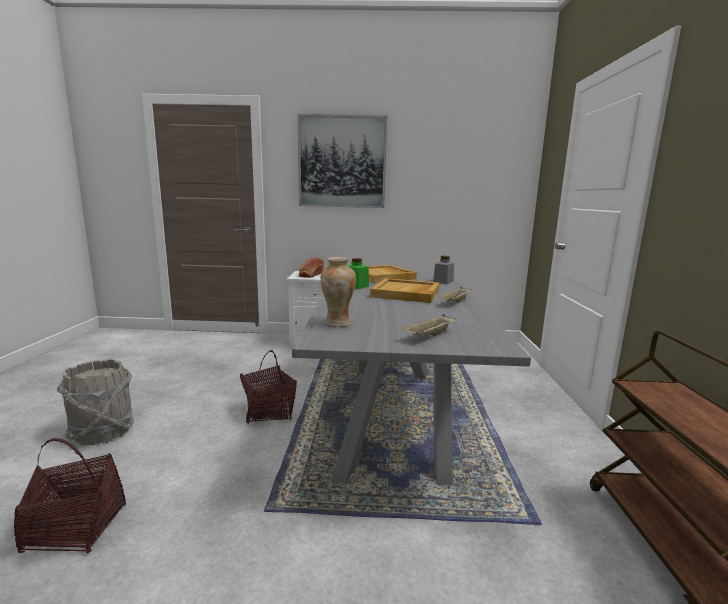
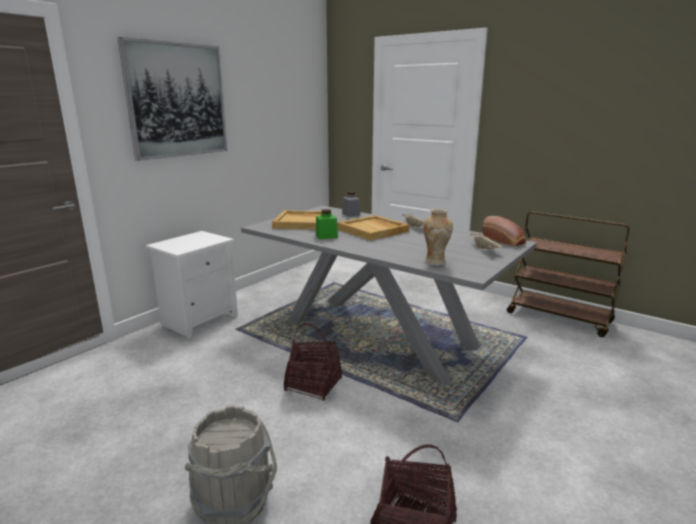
camera: 55 degrees left, 5 degrees up
bread [299,257,324,278] -> bread moved to [483,216,526,247]

